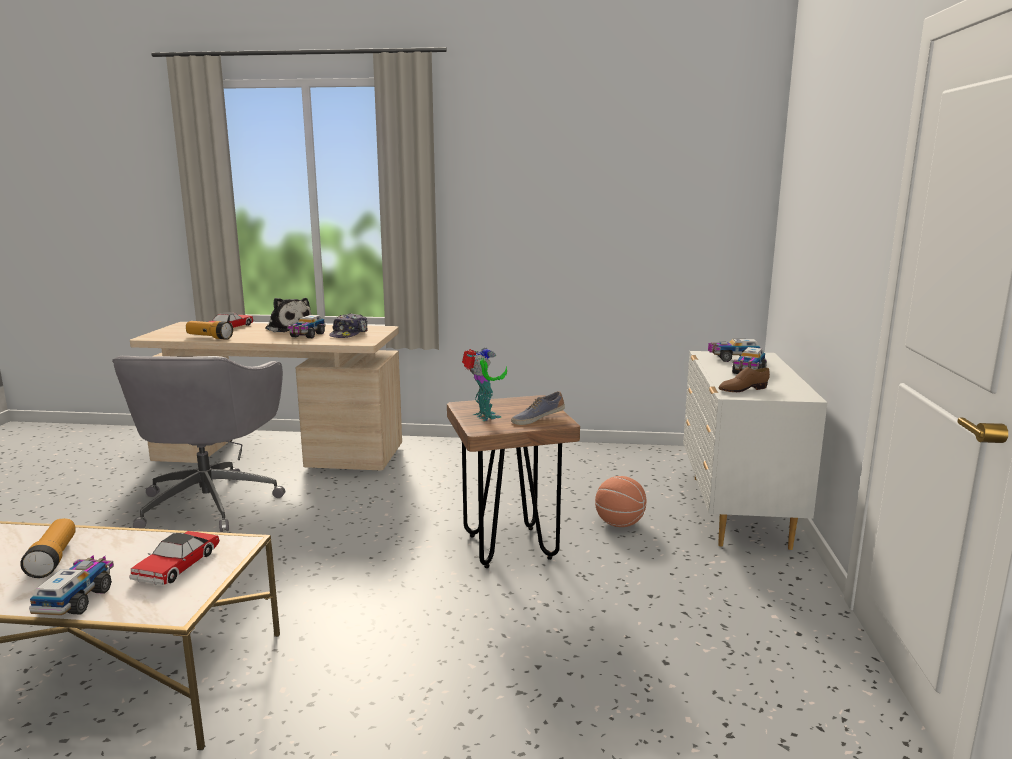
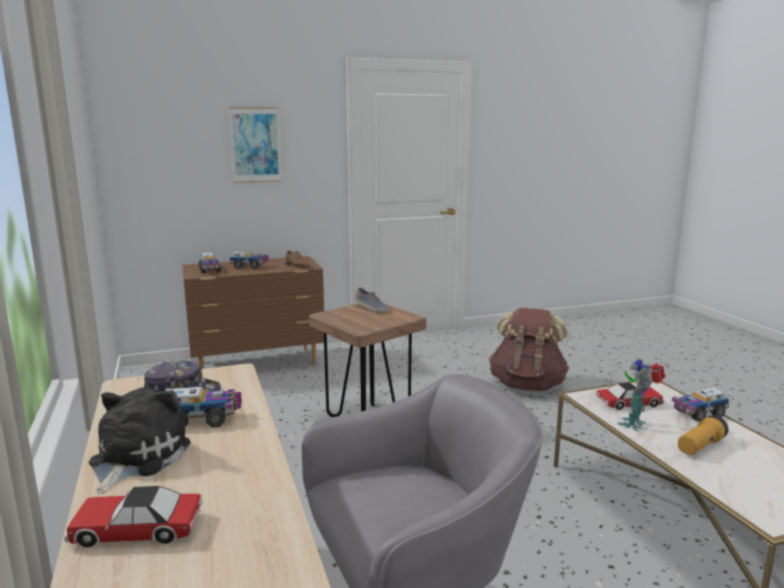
camera: 115 degrees left, 0 degrees up
flashlight [186,321,233,340] -> none
toy robot [462,348,507,421] -> toy robot moved to [617,359,665,431]
basketball [595,476,647,527] -> none
white dresser [683,351,827,550] -> brown dresser [182,256,324,369]
none -> picture [229,107,282,183]
none -> brown backpack [489,308,569,391]

